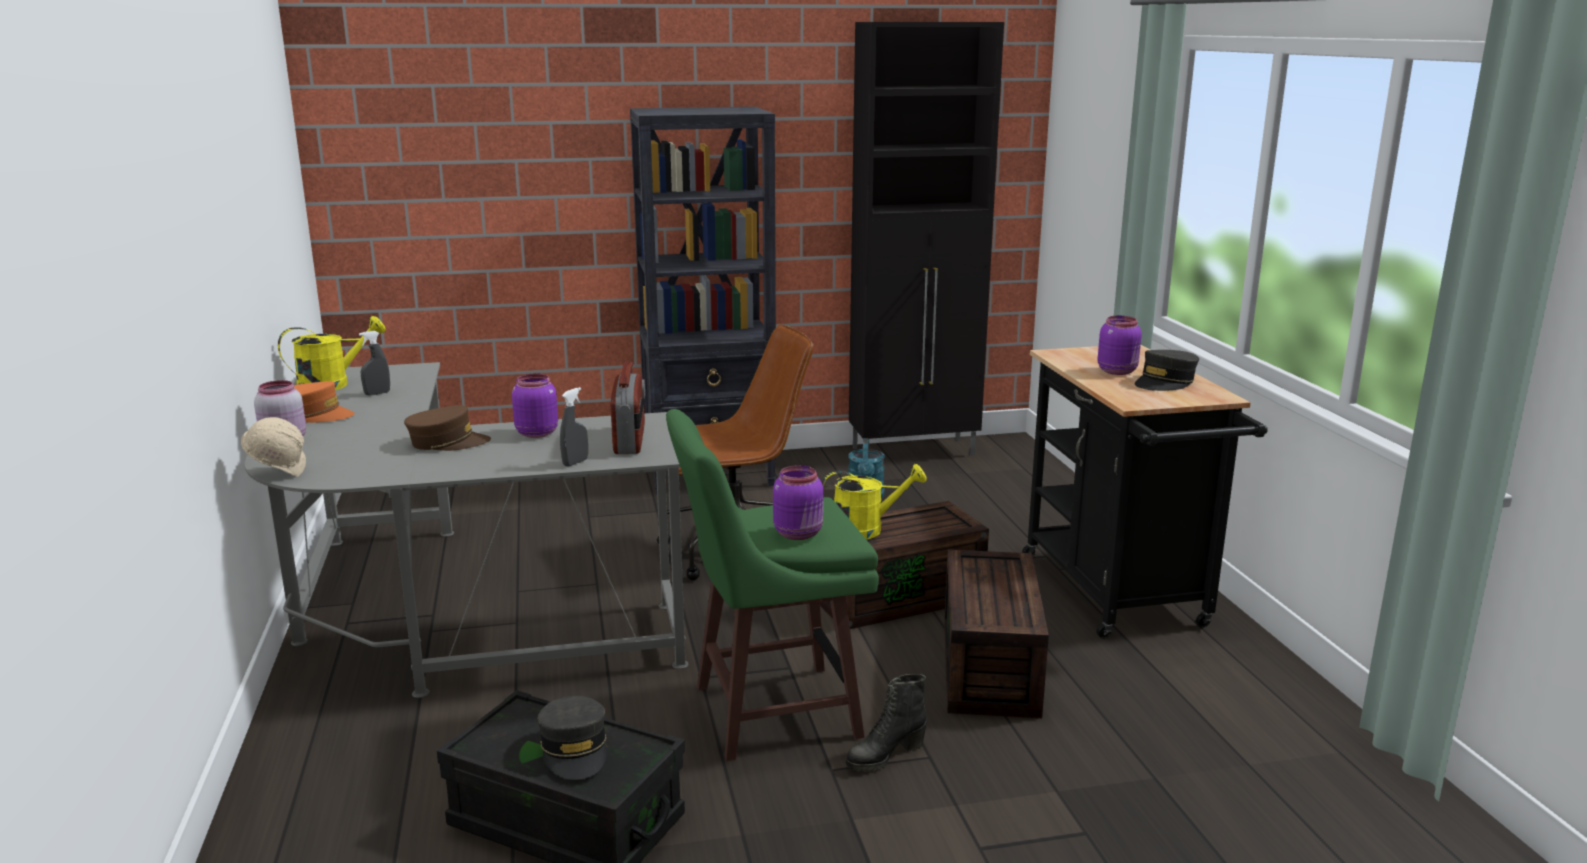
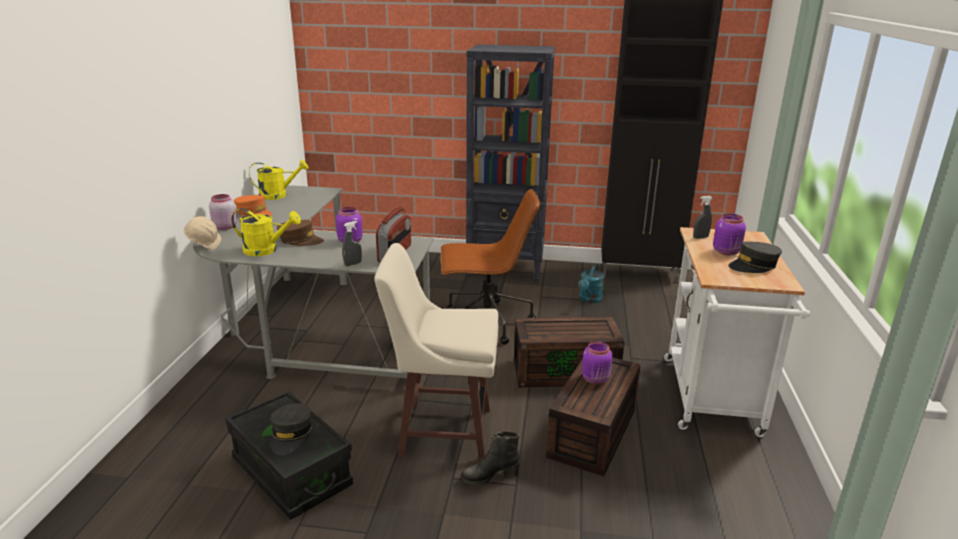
camera: 20 degrees right, 5 degrees up
grey spray bottle [359,331,390,396] -> grey spray bottle moved to [693,196,712,239]
green stool [666,409,879,761] -> beige stool [374,243,498,462]
purple jar [773,465,823,540] -> purple jar moved to [582,341,612,384]
yellow watering can [822,464,927,540] -> yellow watering can moved to [231,208,301,256]
black cart [1022,345,1268,639] -> white cart [664,227,810,437]

